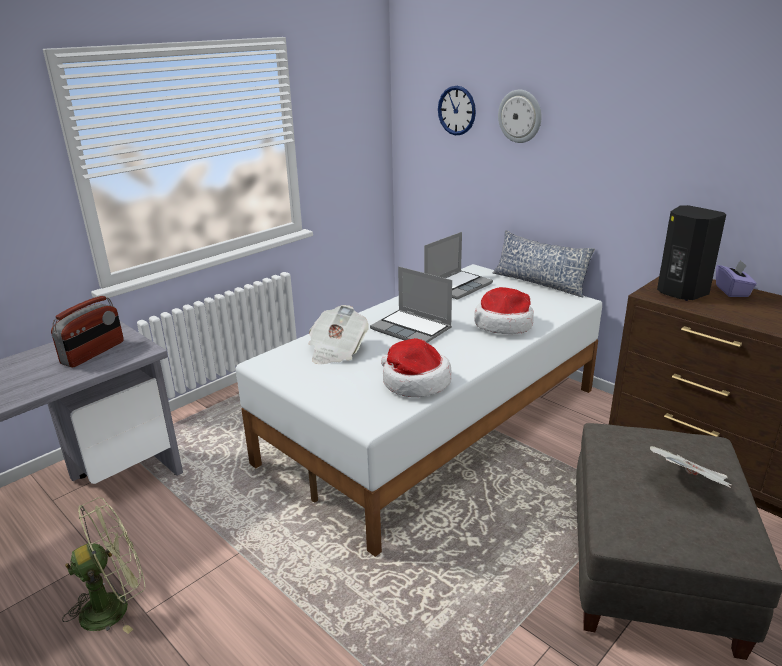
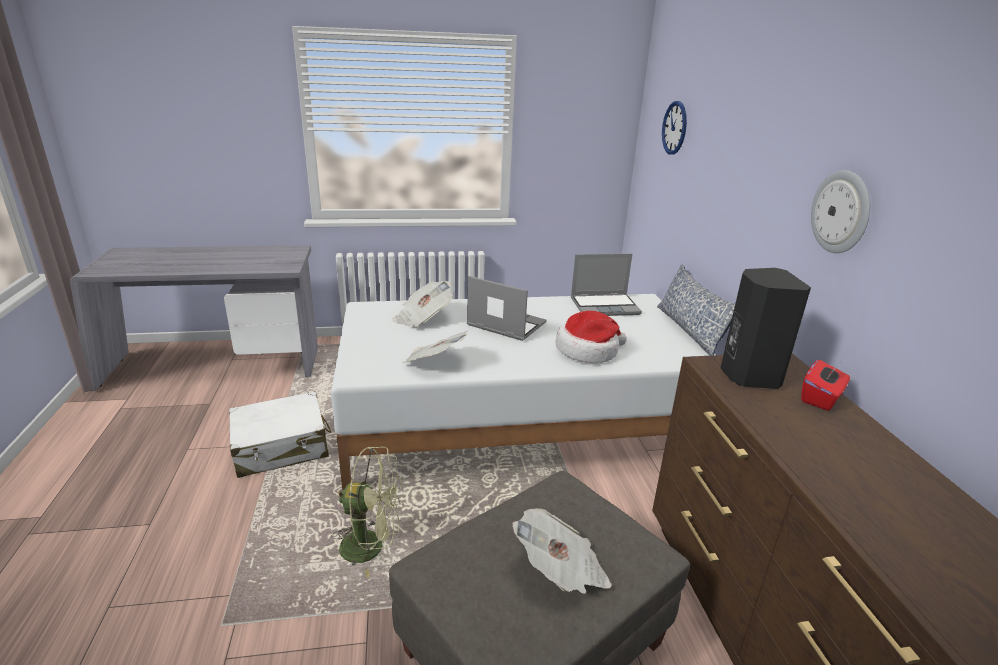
camera: 35 degrees right, 0 degrees up
radio [51,296,124,368] -> none
green fan [62,497,146,634] -> green fan moved to [331,447,403,578]
laptop [370,266,452,343] -> laptop turned 135 degrees clockwise [467,276,546,341]
hat [381,338,452,397] -> newspaper [403,331,467,363]
wall clock [498,90,541,143] -> wall clock moved to [811,170,870,253]
purple tissue box [716,260,757,297] -> red tissue box [801,360,850,411]
none -> white suitcase [229,391,331,478]

